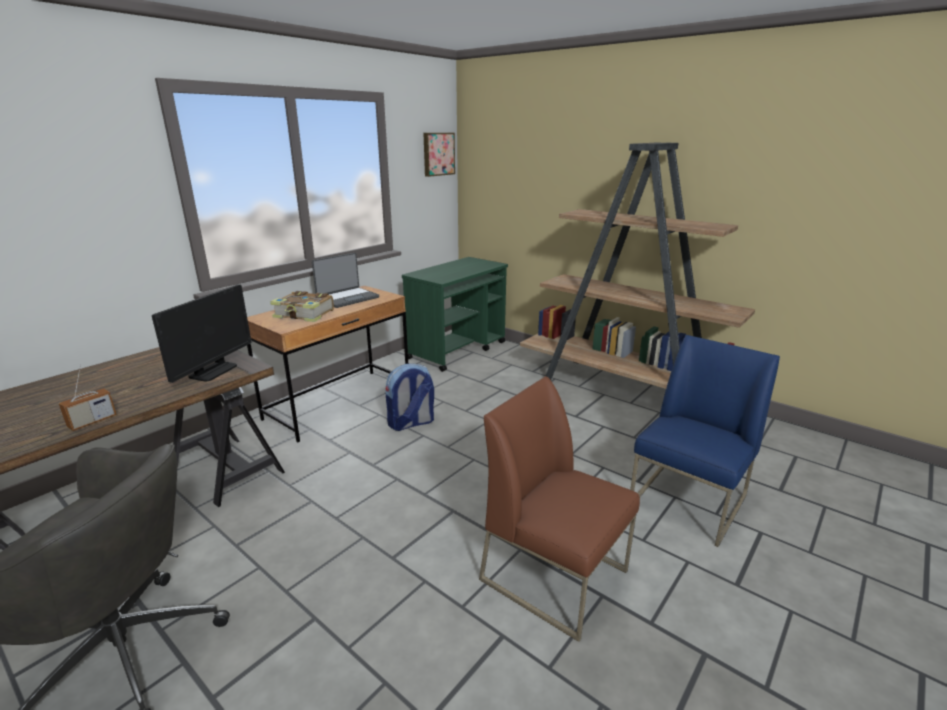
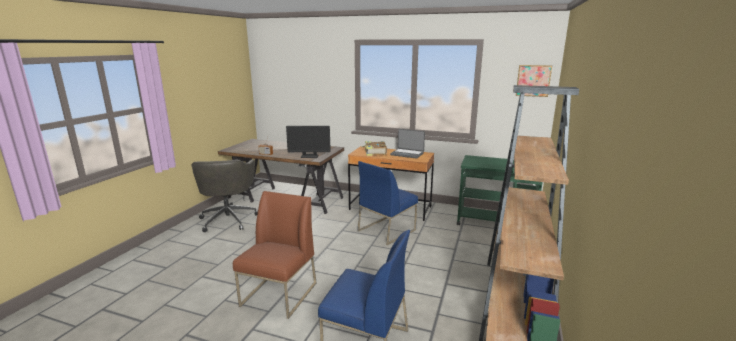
camera: 70 degrees right, 5 degrees down
backpack [385,364,434,431] -> blue chair [358,161,418,245]

